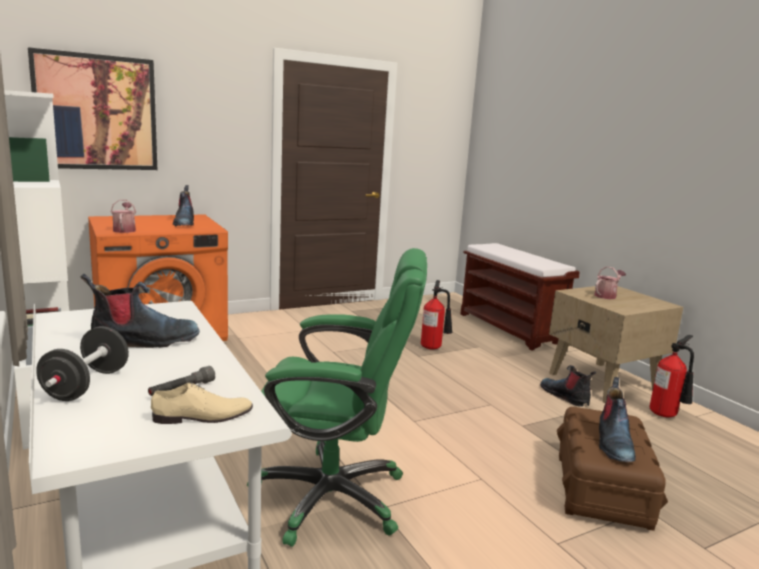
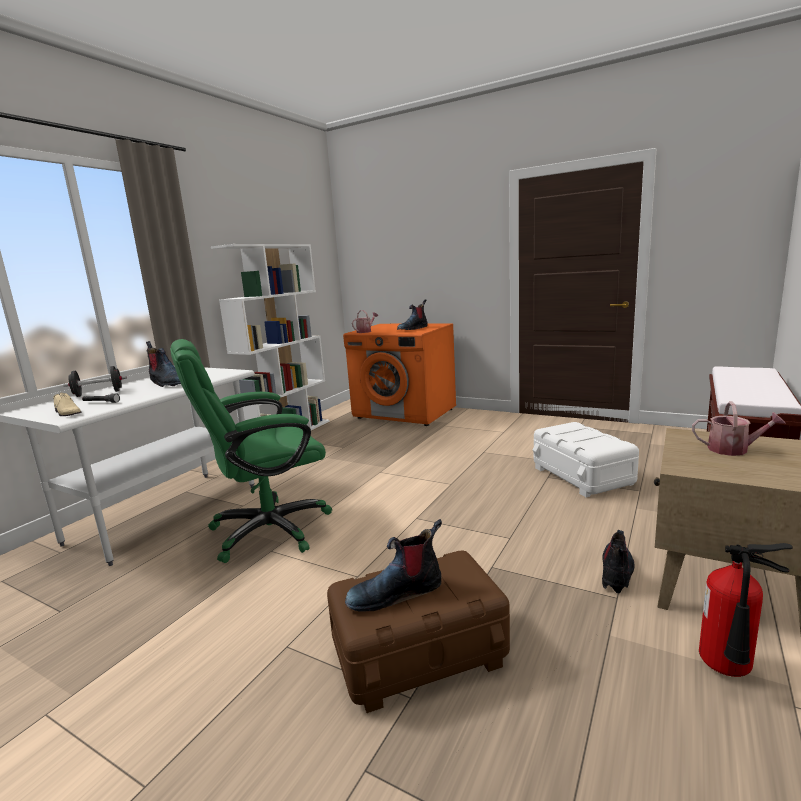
camera: 60 degrees right, 0 degrees up
picture [28,47,157,170] -> none
green office chair [247,248,427,547] -> green office chair turned 90 degrees clockwise [170,339,332,563]
fire extinguisher [421,280,453,349] -> white storage box [533,422,639,497]

